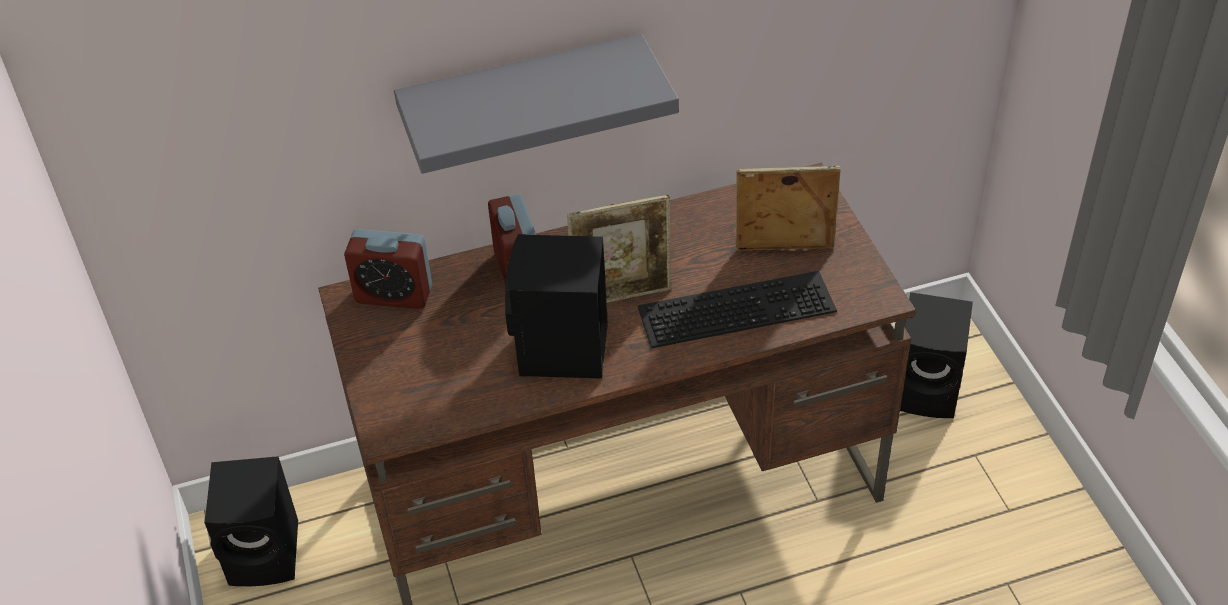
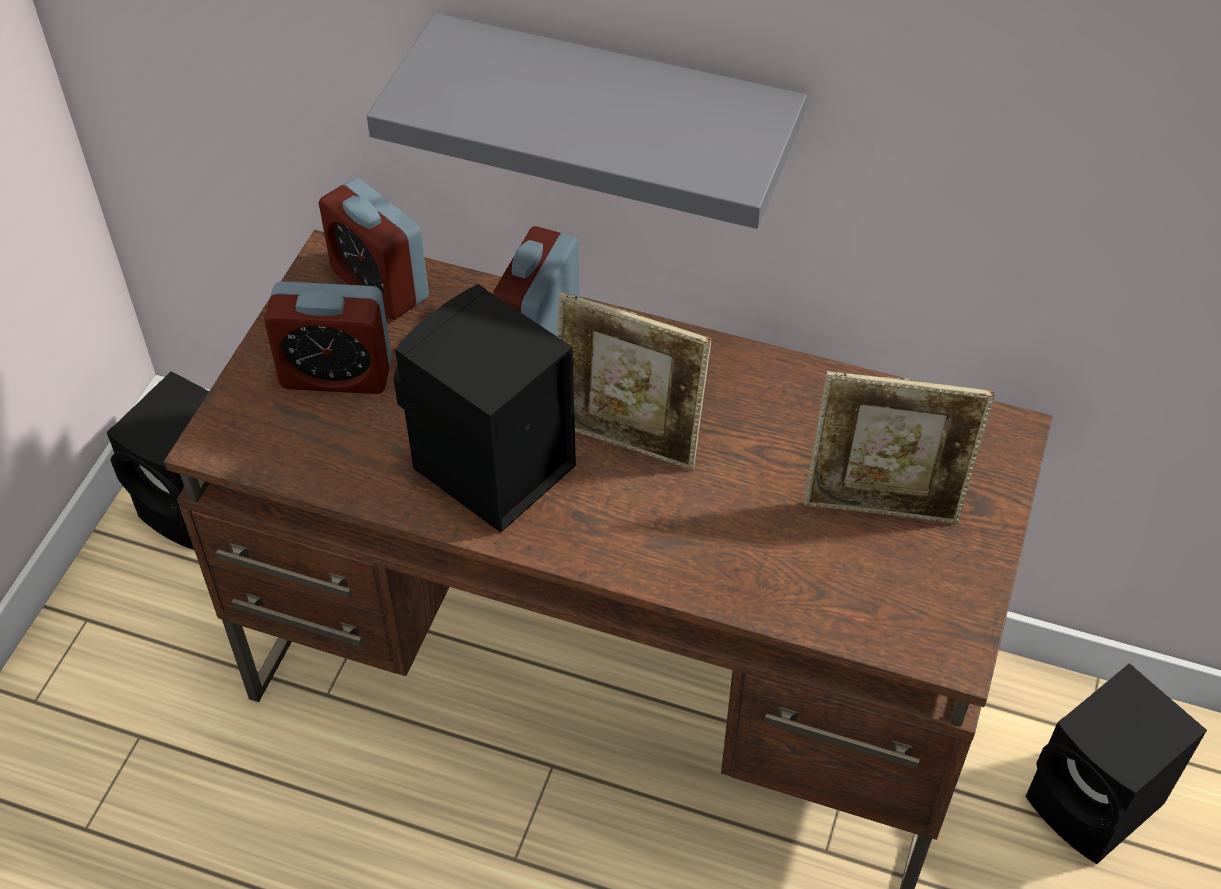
camera: 35 degrees right, 5 degrees up
keyboard [638,271,837,348] -> none
picture frame [736,166,841,251] -> picture frame turned 150 degrees clockwise [804,371,995,524]
none -> alarm clock [264,281,392,394]

